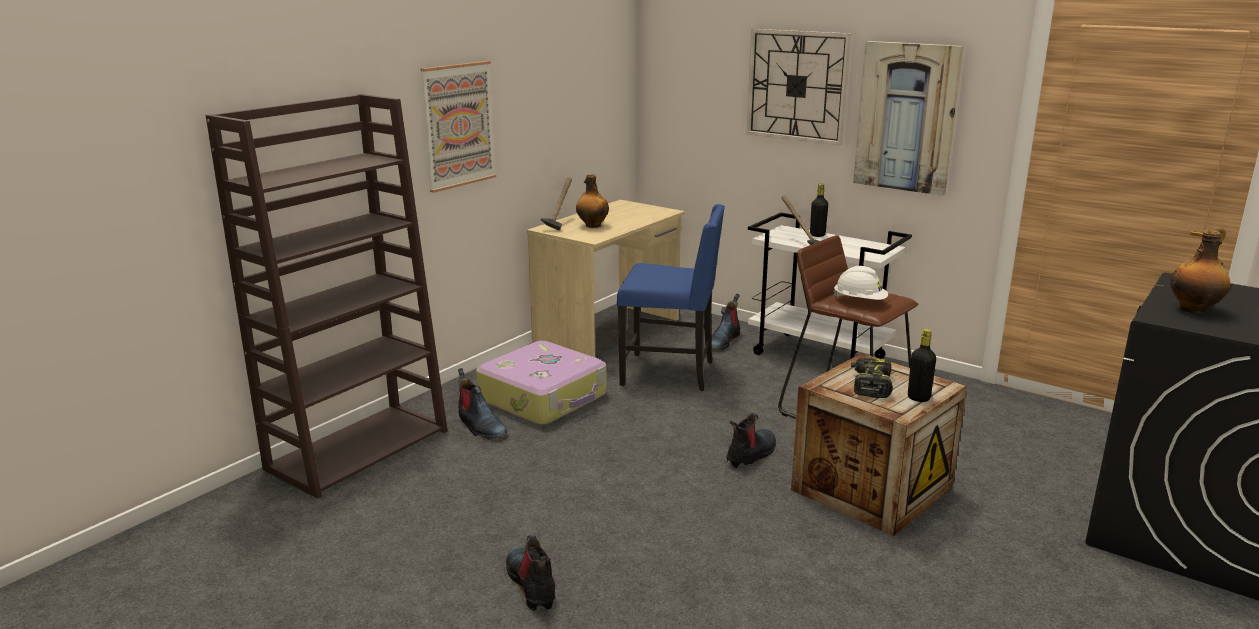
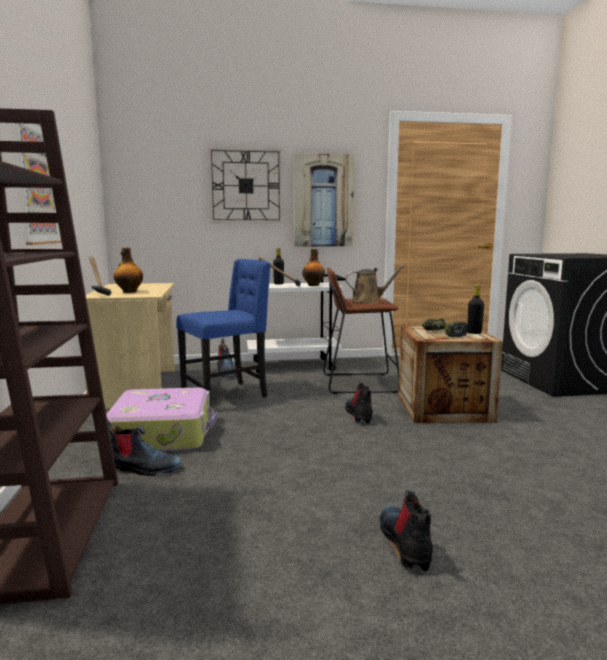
camera: 45 degrees left, 10 degrees down
boot [506,535,555,611] -> boot turned 60 degrees clockwise [380,490,433,572]
white hard hat [833,266,888,300] -> brown watering can [345,264,406,304]
bottle [1170,230,1230,314] -> bottle moved to [302,249,325,286]

